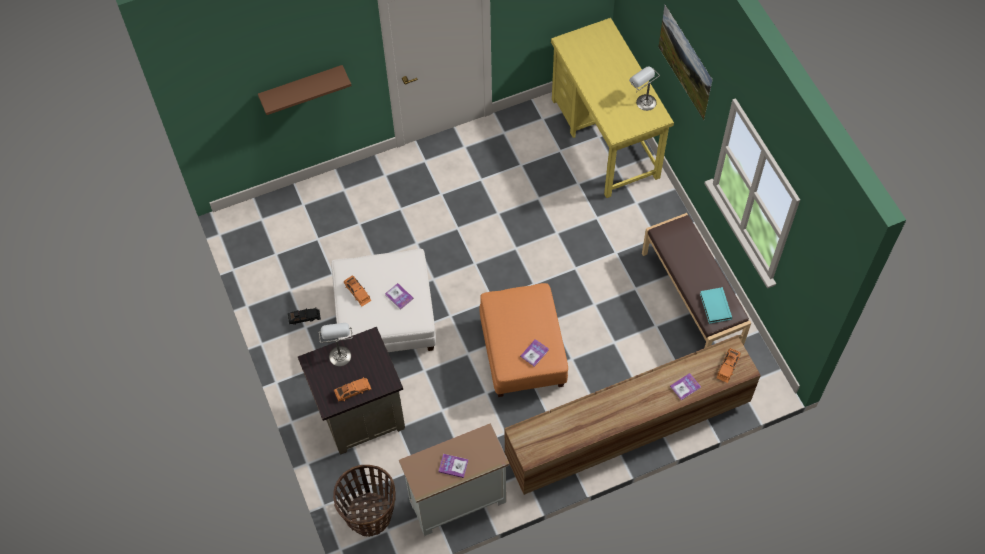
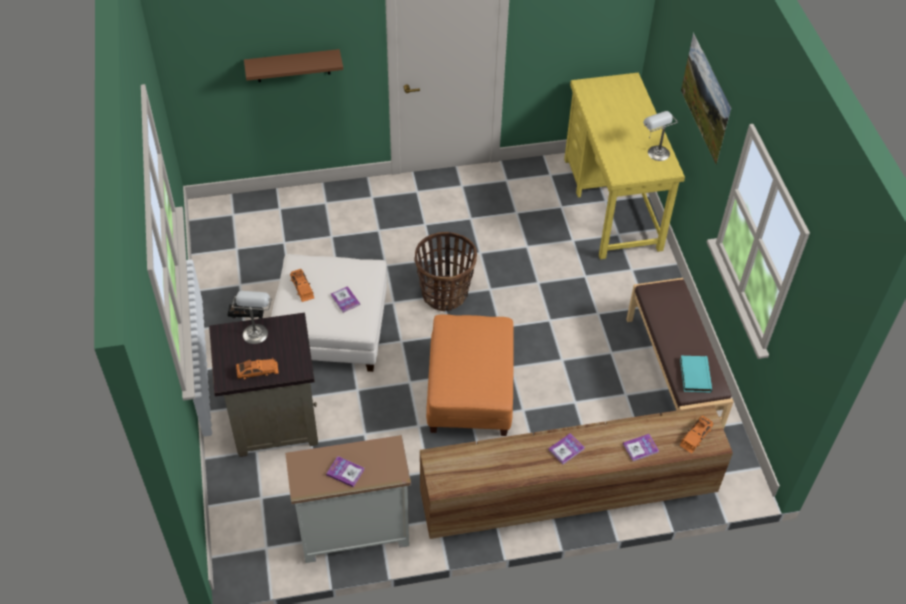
camera: 10 degrees right, 10 degrees down
basket [333,465,396,537] -> basket moved to [414,232,477,311]
book [520,339,549,367] -> book moved to [548,433,585,465]

